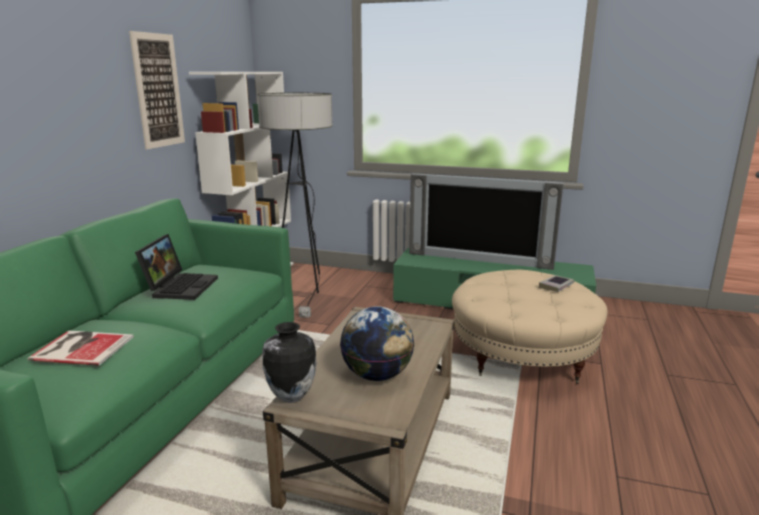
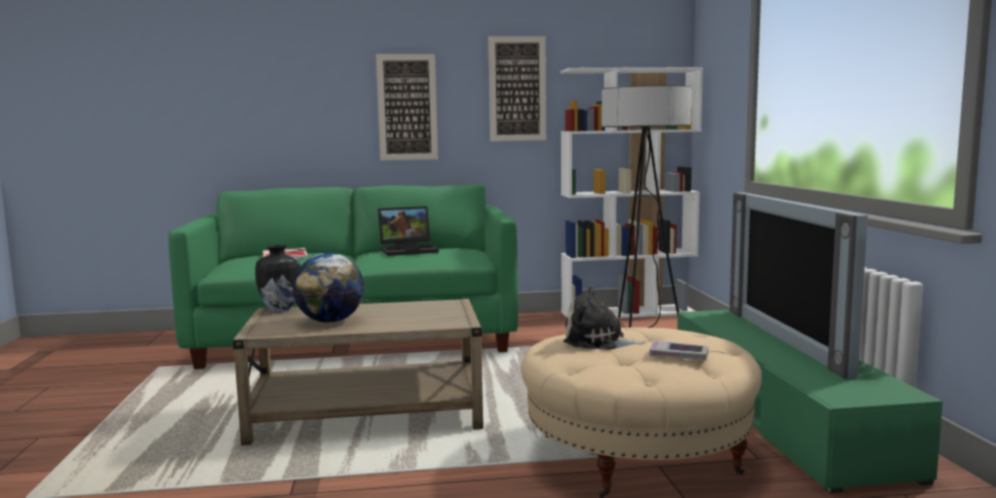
camera: 65 degrees right, 10 degrees down
none -> picture [376,54,438,160]
none -> plush toy [564,287,646,350]

